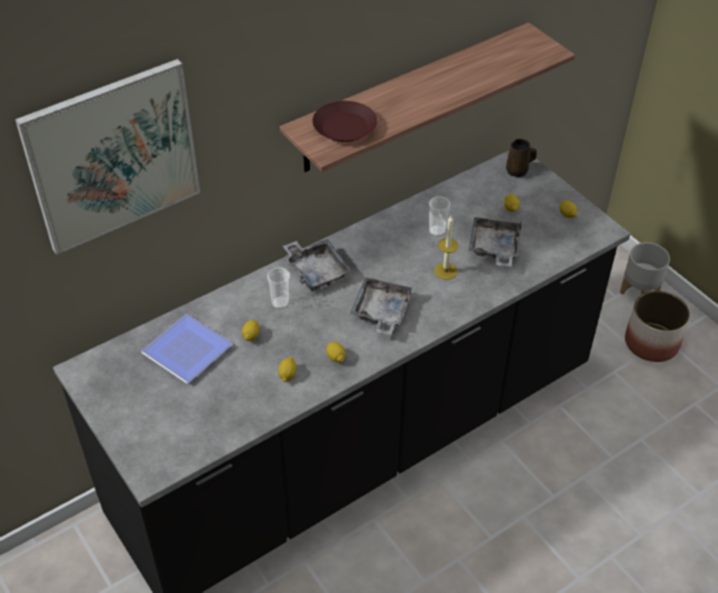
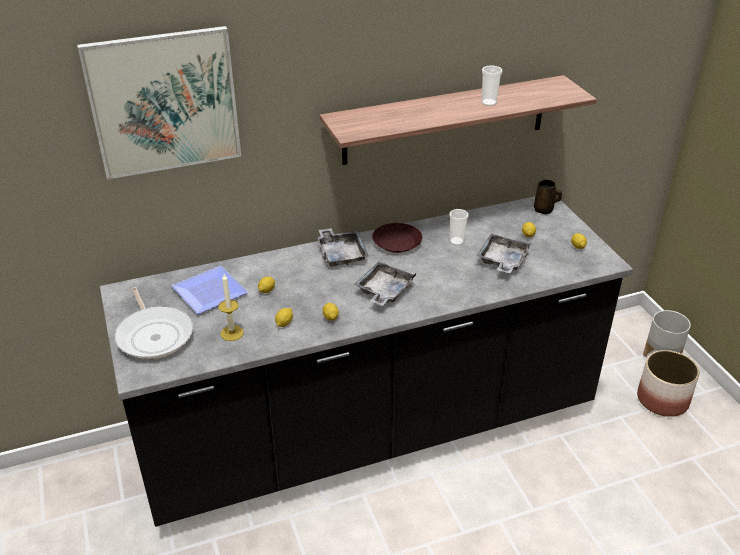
camera: 15 degrees right, 10 degrees down
cup [267,267,290,309] -> cup moved to [481,65,502,106]
brown plate [312,101,377,142] -> brown plate moved to [372,223,422,253]
candle [434,216,458,280] -> candle moved to [218,274,244,341]
none -> frying pan [114,287,193,359]

